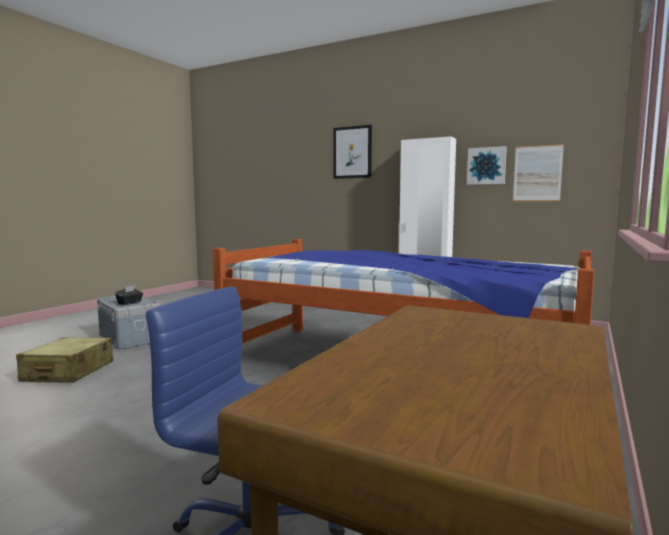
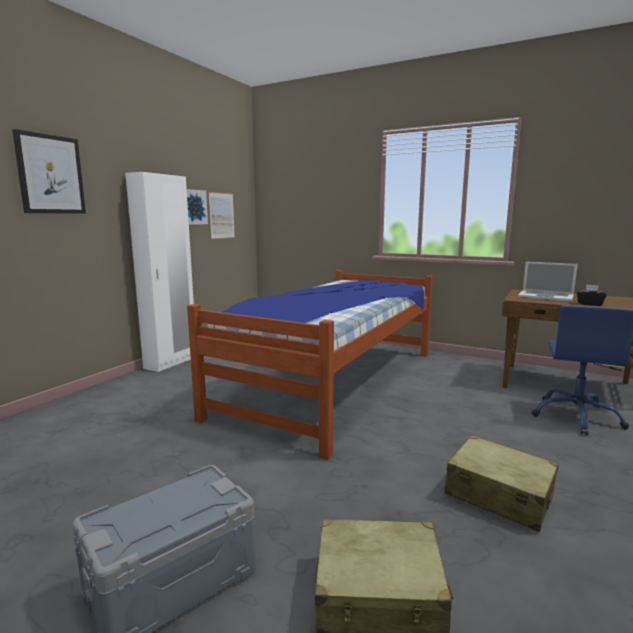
camera: 90 degrees left, 5 degrees up
black tissue box [115,285,143,305] -> black tissue box moved to [577,284,607,306]
none -> beige suitcase [444,435,559,532]
none -> laptop [518,261,578,301]

